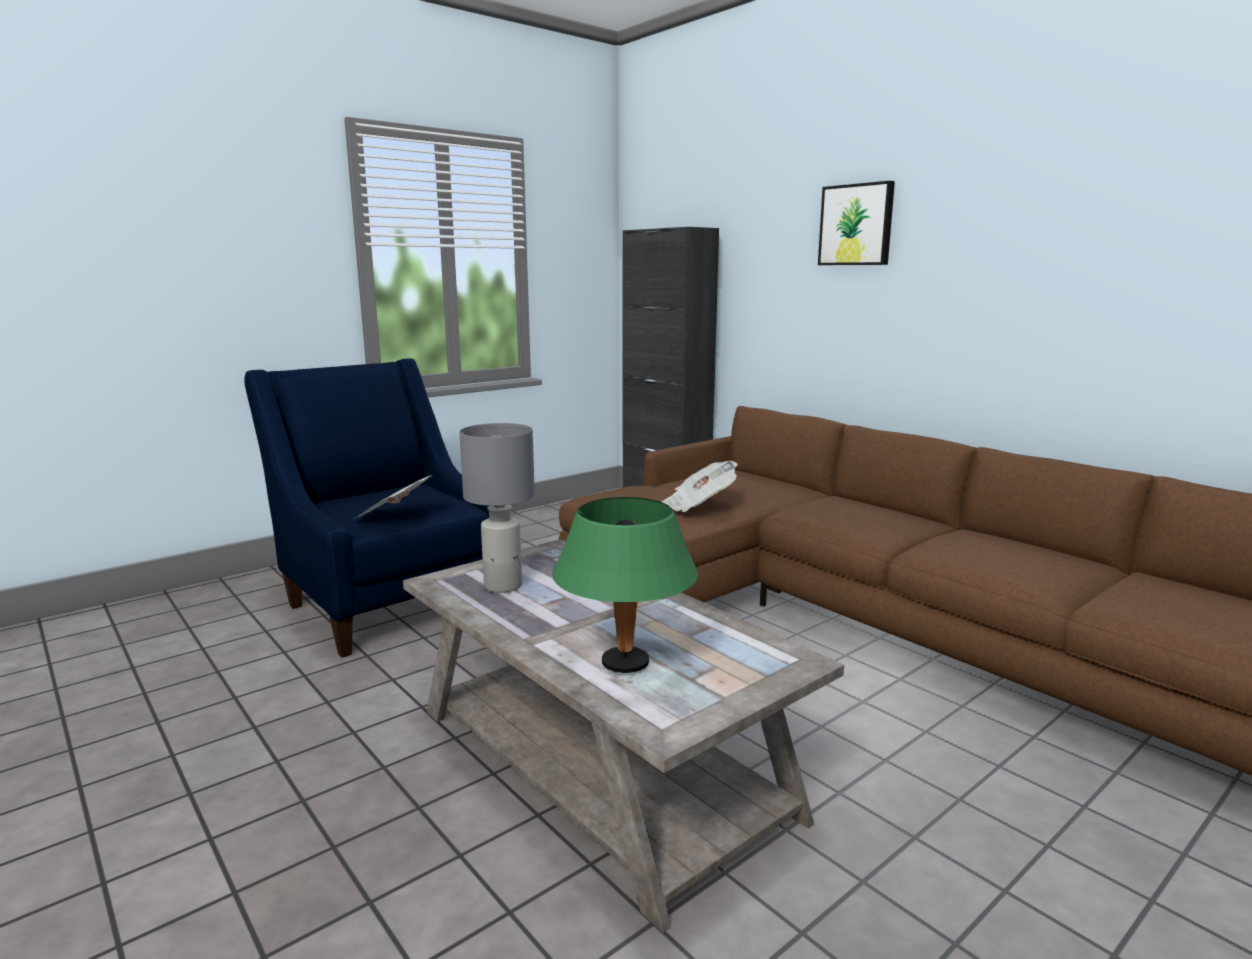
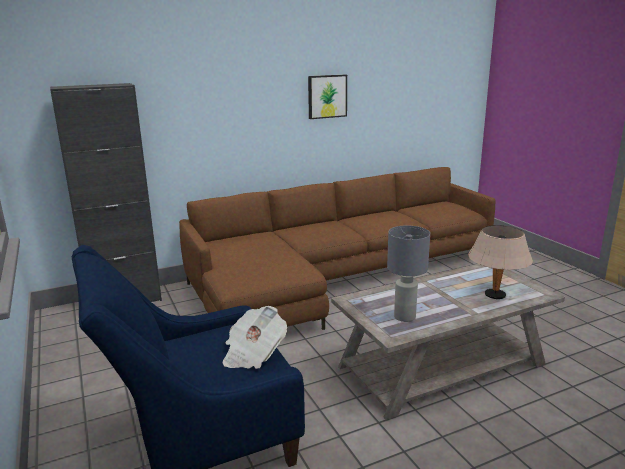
camera: 75 degrees left, 5 degrees up
green table lamp [552,497,698,673] -> beige table lamp [468,225,533,299]
newspaper [662,461,738,512] -> none
picture [818,181,895,265] -> picture moved to [308,74,347,119]

